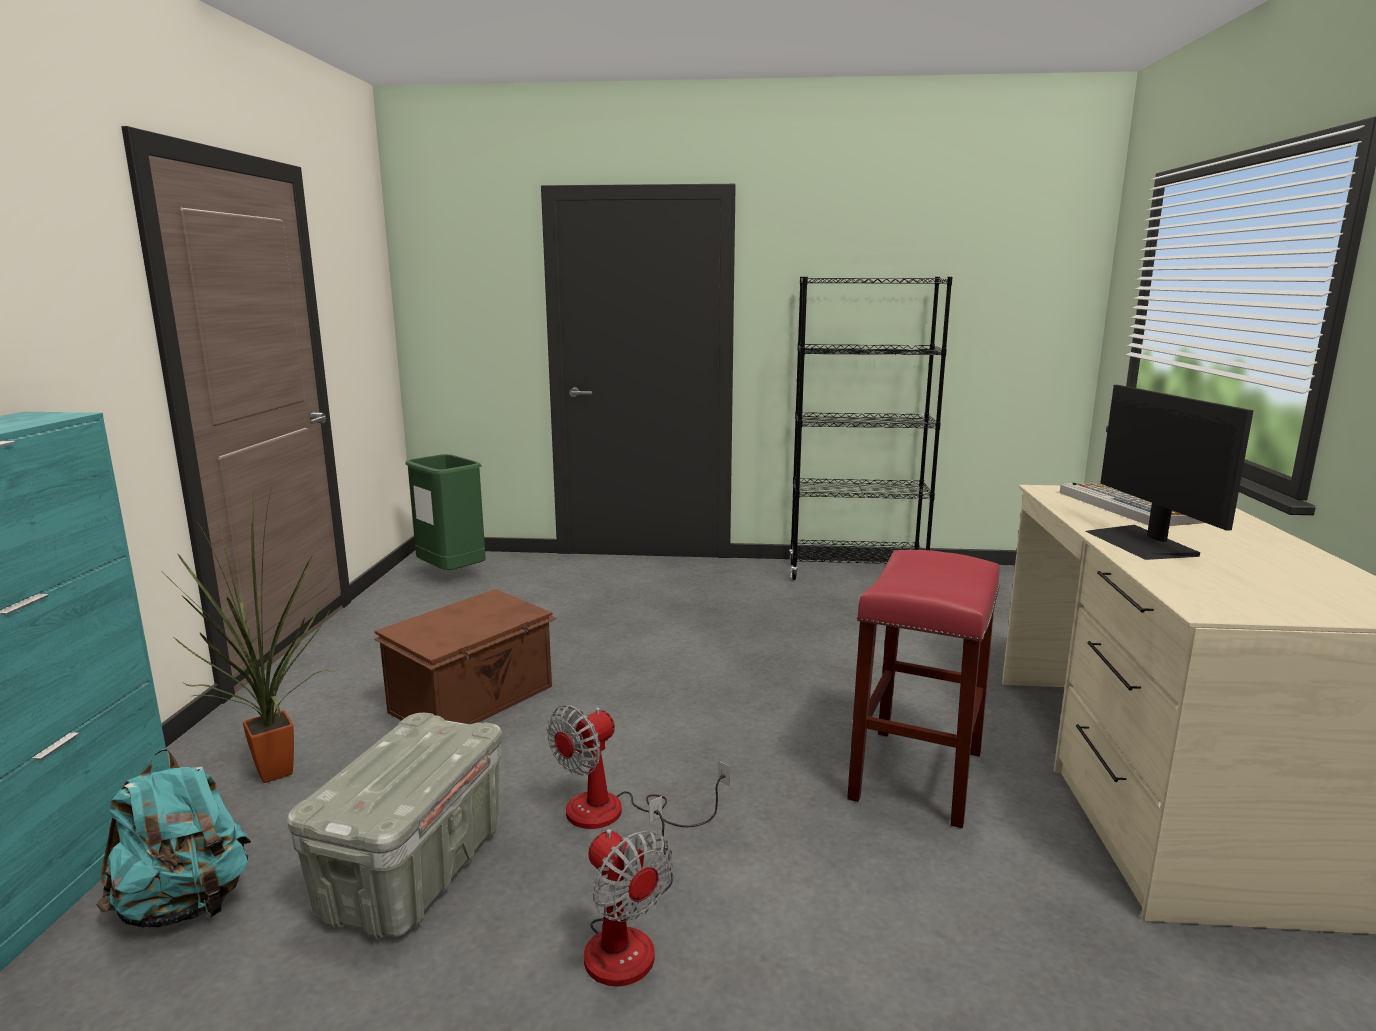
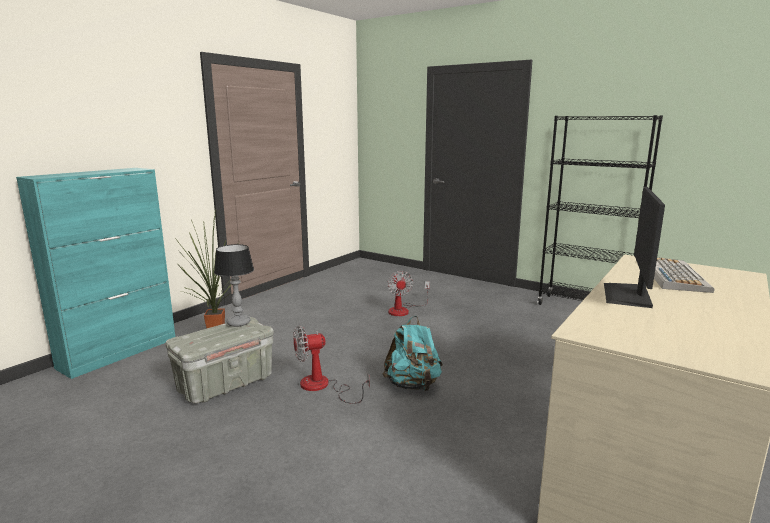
camera: 30 degrees right, 0 degrees up
turquoise backpack [96,748,251,928] -> turquoise backpack moved to [382,316,443,391]
brown storage box [374,589,557,724] -> none
green trash can [405,454,486,570] -> none
fan [584,796,673,986] -> fan moved to [387,271,430,316]
red stool [847,550,1000,828] -> none
none -> table lamp [214,244,254,327]

